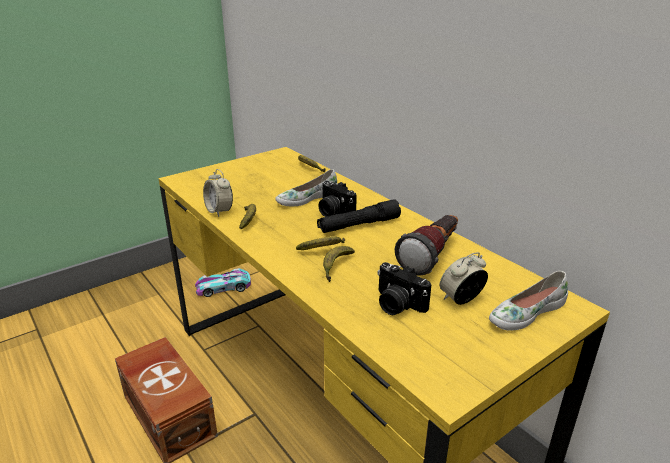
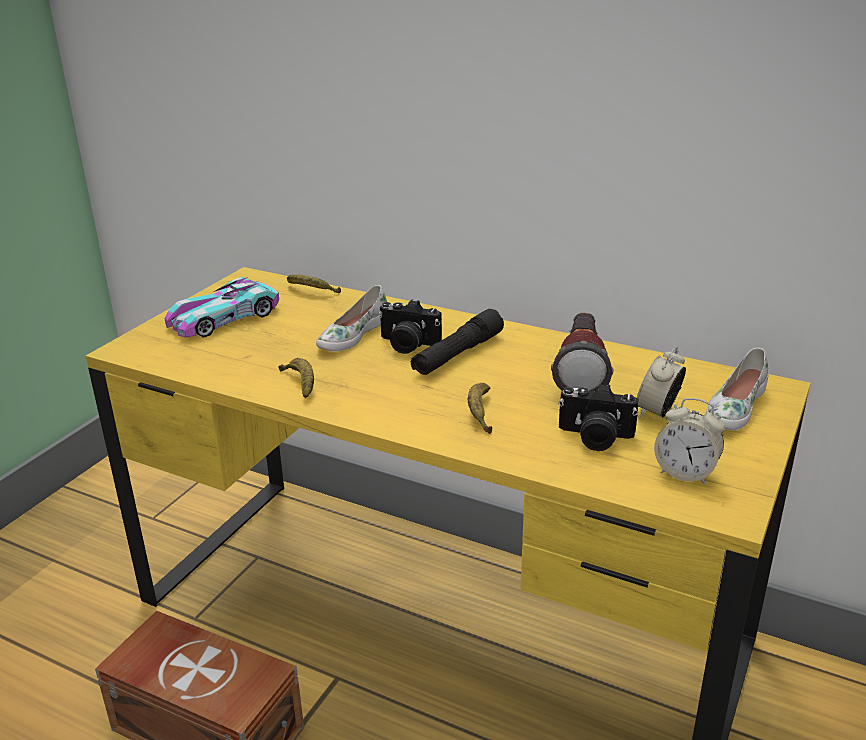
camera: 25 degrees left, 0 degrees up
toy car [195,268,251,297] -> toy car moved to [165,277,279,338]
alarm clock [203,169,233,217] -> alarm clock moved to [654,398,725,485]
banana [296,236,345,250] -> none

